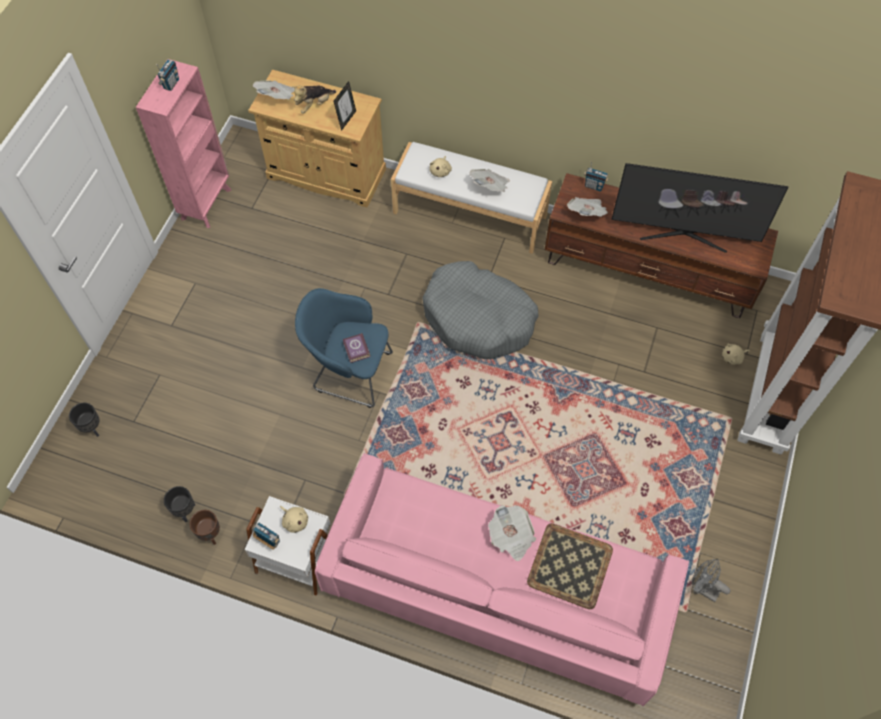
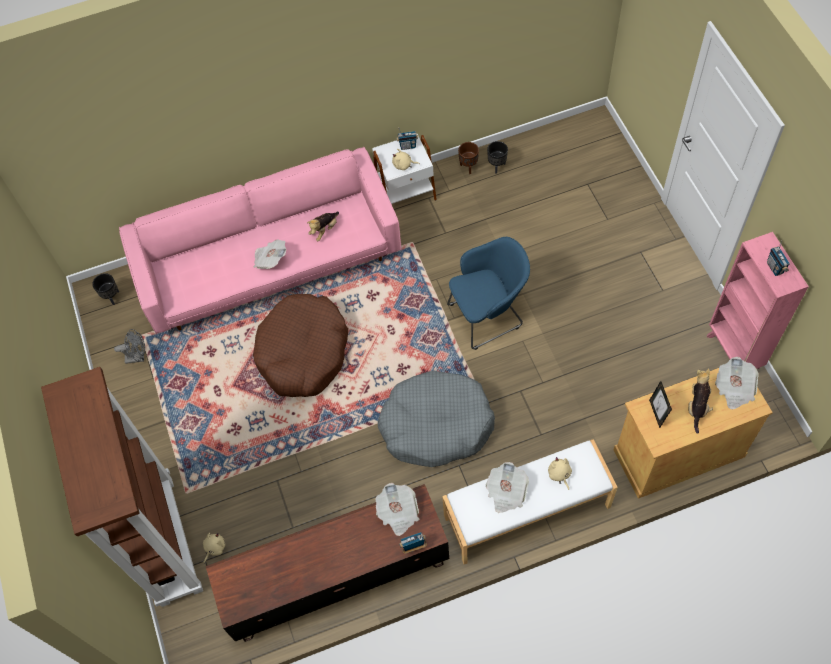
camera: 145 degrees right, 0 degrees up
black planter [69,403,99,437] -> black planter moved to [92,273,119,305]
book [343,333,371,363] -> none
tray [527,523,613,609] -> none
television [611,163,789,253] -> none
none -> brown dog bed [253,294,348,397]
none -> plush toy [307,211,339,241]

